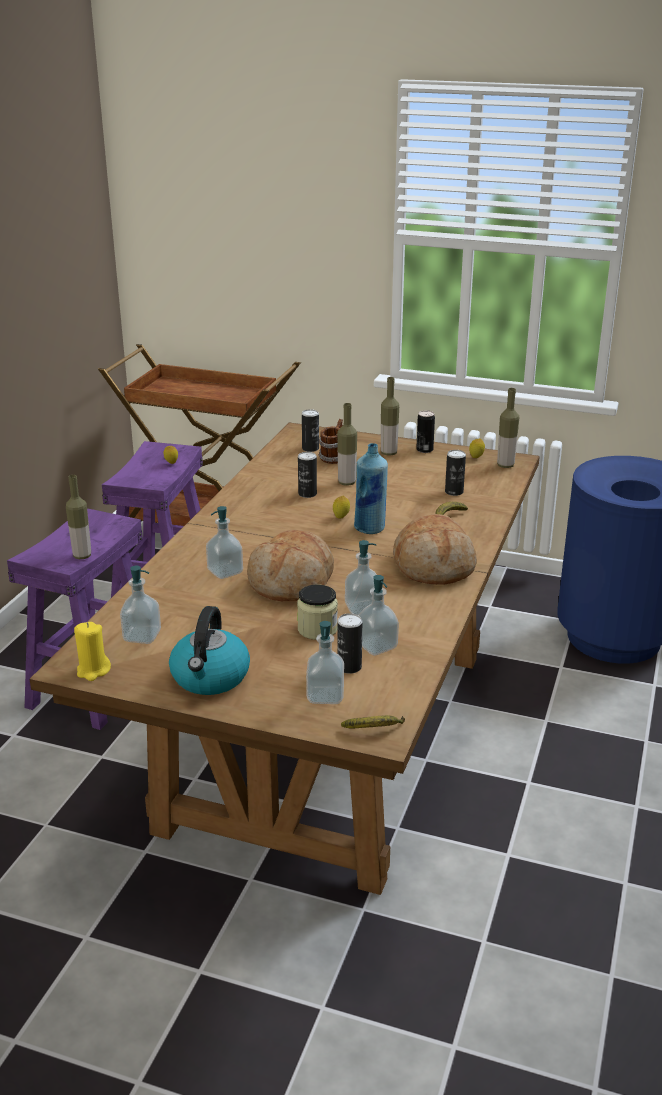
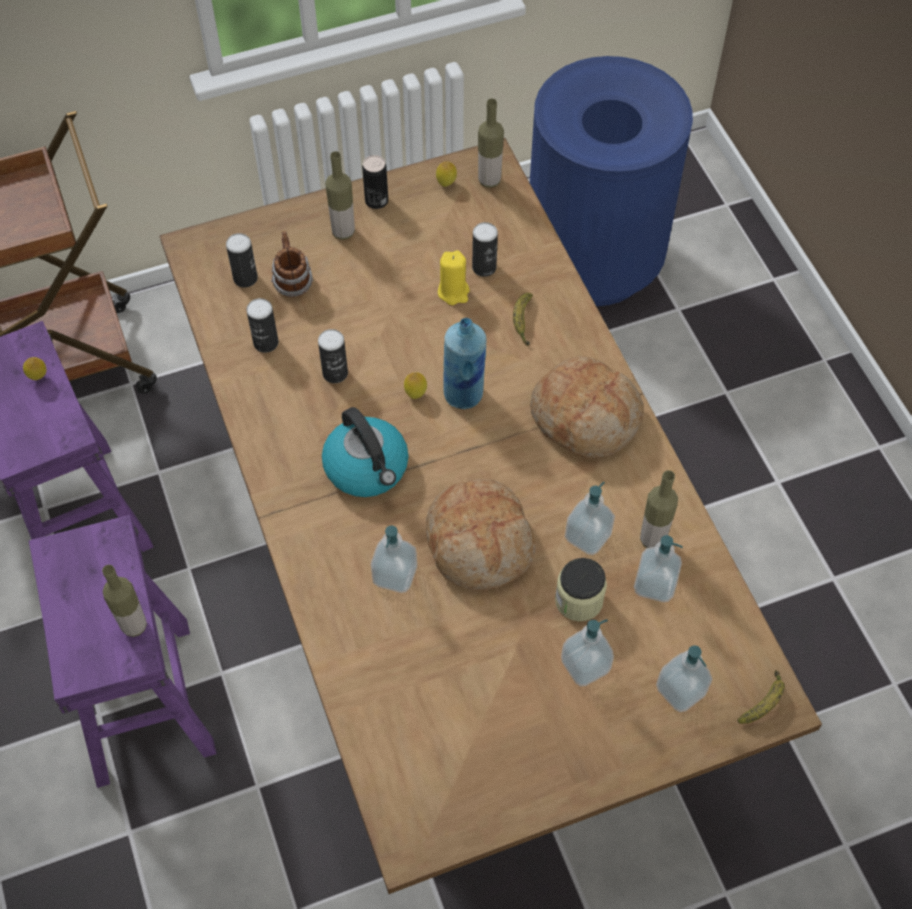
camera: 40 degrees left, 30 degrees up
yellow candle [74,622,111,681] -> yellow candle moved to [438,250,470,305]
soap dispenser [120,566,161,644] -> soap dispenser moved to [561,619,614,686]
kettle [169,606,250,695] -> kettle moved to [322,407,409,497]
bottle [337,403,357,486] -> bottle moved to [640,470,678,548]
can [337,613,362,674] -> can moved to [246,298,278,353]

